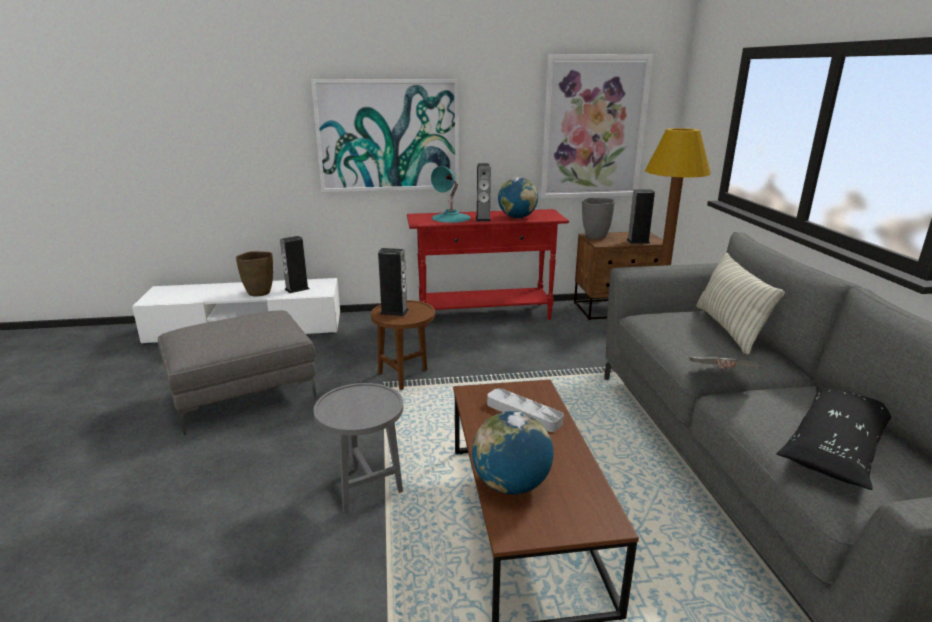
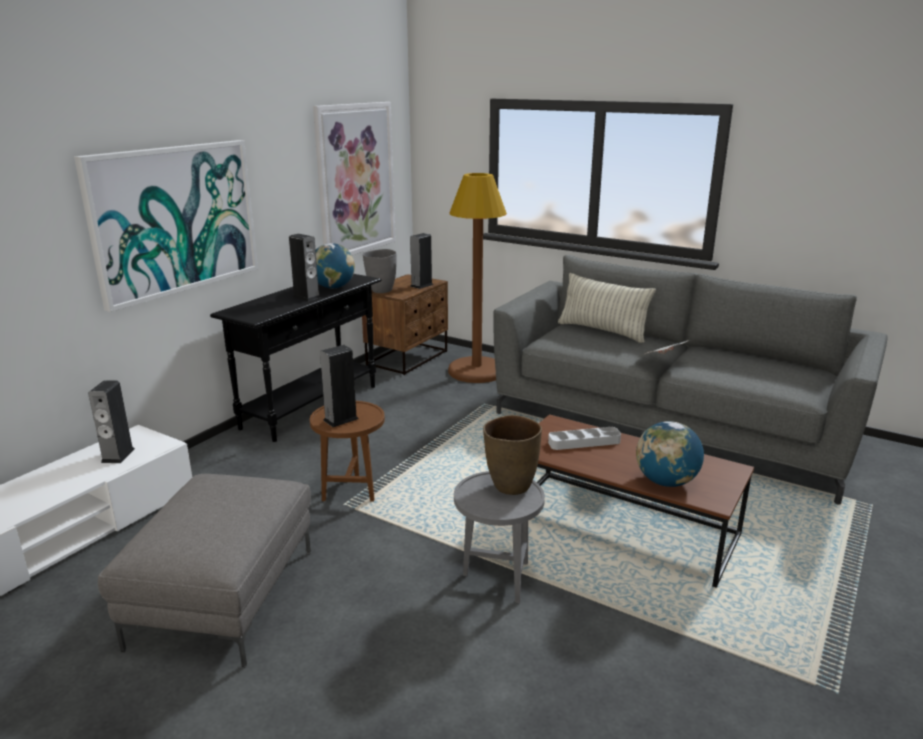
camera: 50 degrees left, 0 degrees up
brown vase [236,251,273,296] -> brown vase moved to [483,415,542,495]
red console table [407,209,569,327] -> black console table [210,274,381,442]
turquoise table lamp [431,166,471,223] -> none
black pillow [776,386,891,490] -> none

